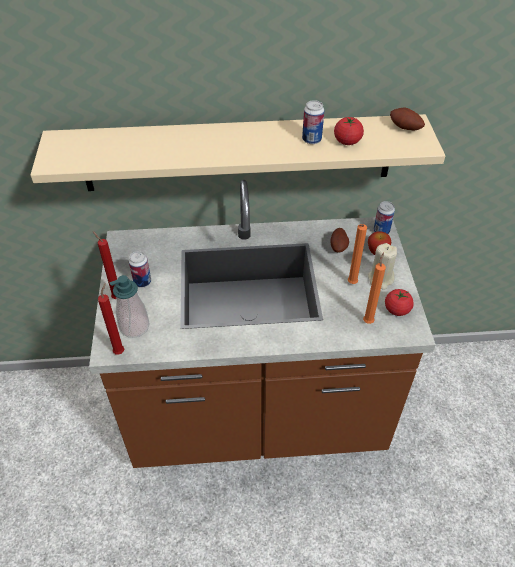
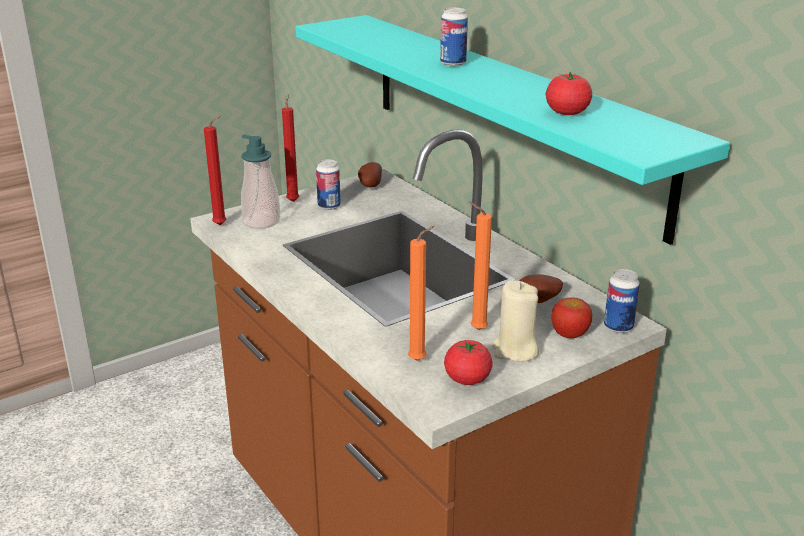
camera: 60 degrees right, 20 degrees down
beige shelf [30,114,445,191] -> turquoise shelf [296,15,730,245]
can [302,100,324,144] -> can moved to [440,8,468,66]
potato [390,108,425,131] -> potato moved to [358,162,382,187]

